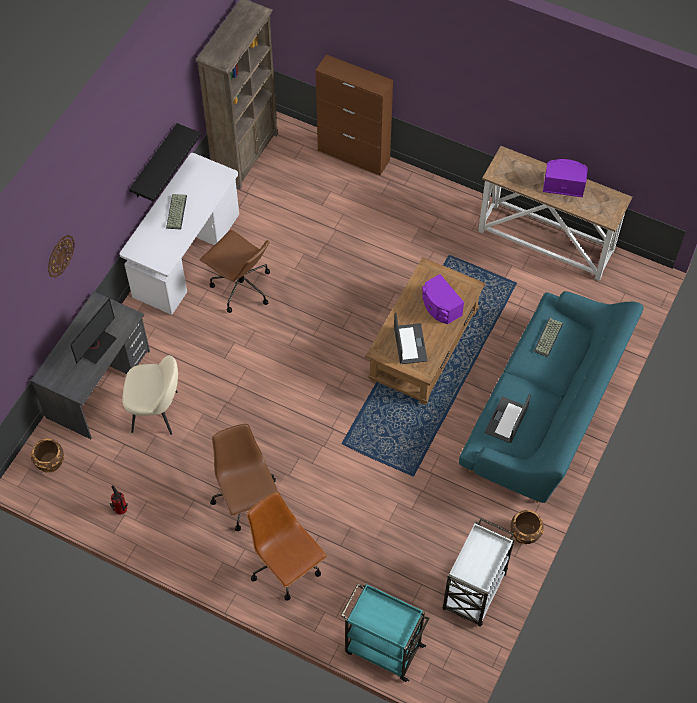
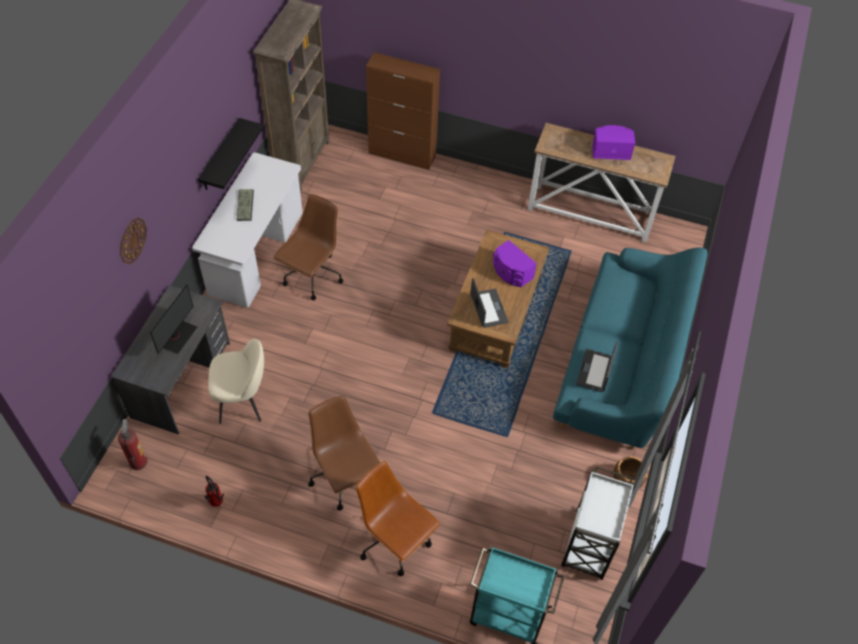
camera: 10 degrees left, 5 degrees down
brown planter [31,439,64,473] -> fire extinguisher [118,419,147,470]
brown office chair [200,230,270,313] -> brown office chair turned 90 degrees counterclockwise [273,194,343,300]
keyboard [534,318,563,357] -> none

